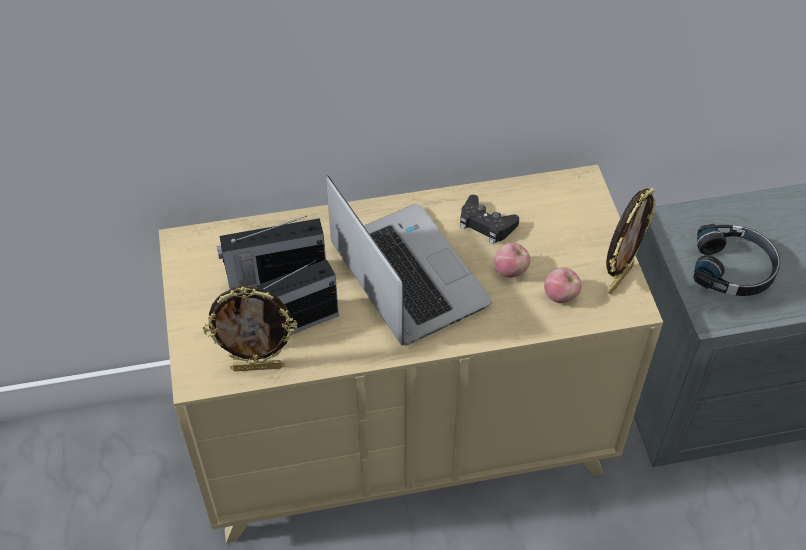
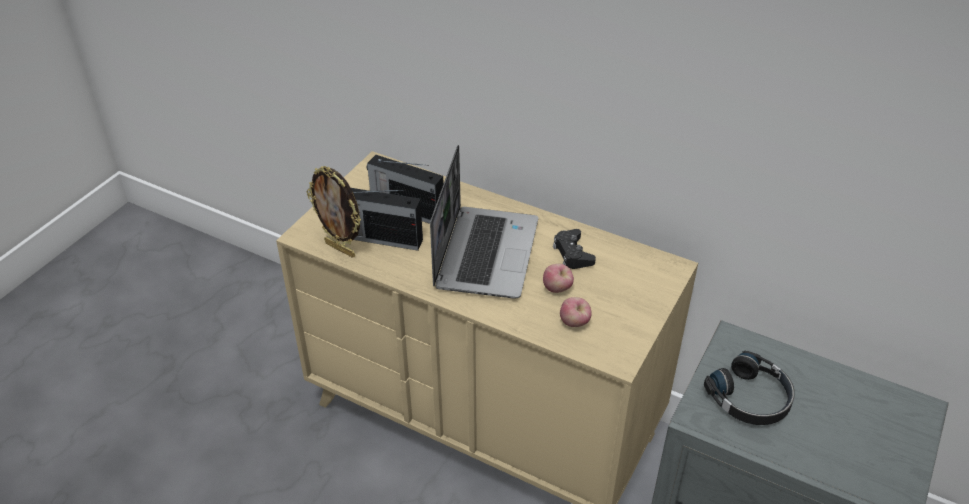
camera: 40 degrees right, 10 degrees down
picture frame [606,188,656,294] -> none

